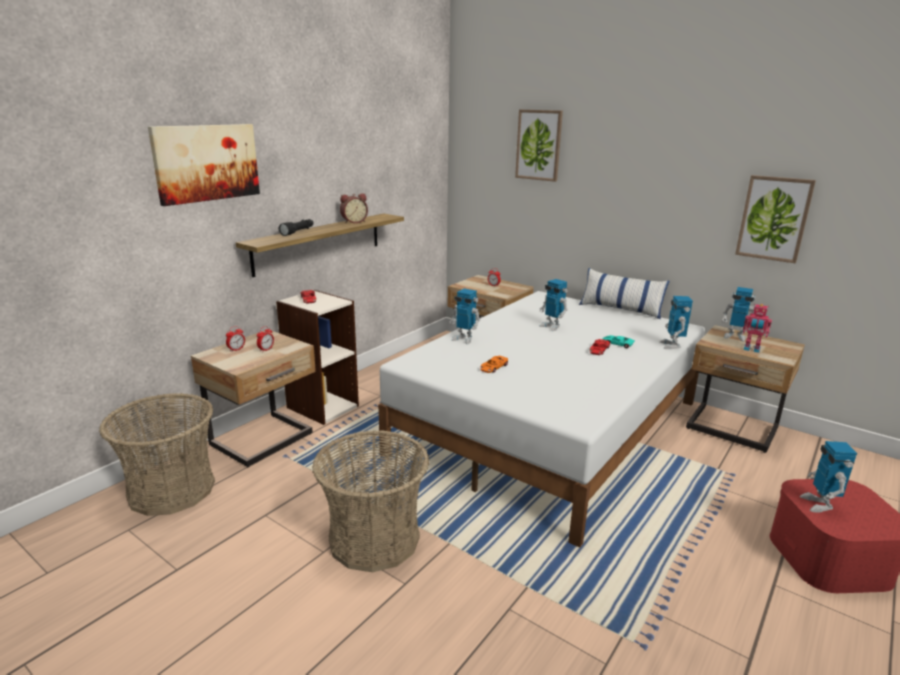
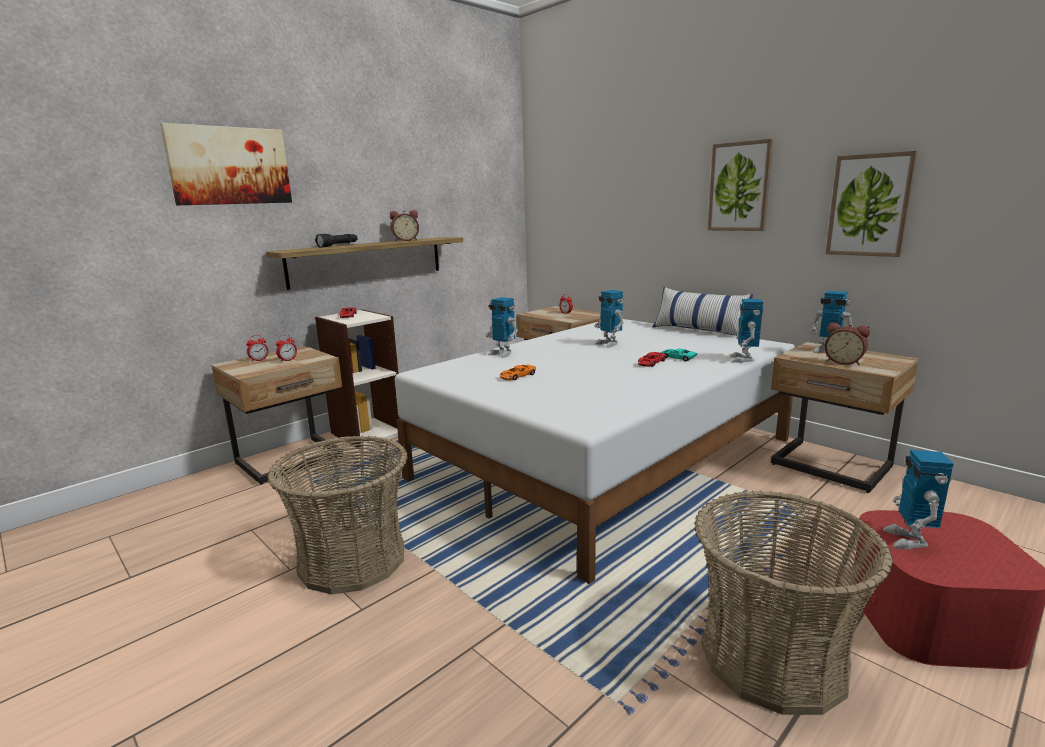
camera: 10 degrees right, 5 degrees down
basket [99,393,215,516] -> basket moved to [694,490,893,715]
picture [515,110,563,182] -> picture moved to [708,139,773,231]
toy robot [743,304,772,353] -> alarm clock [824,323,870,366]

